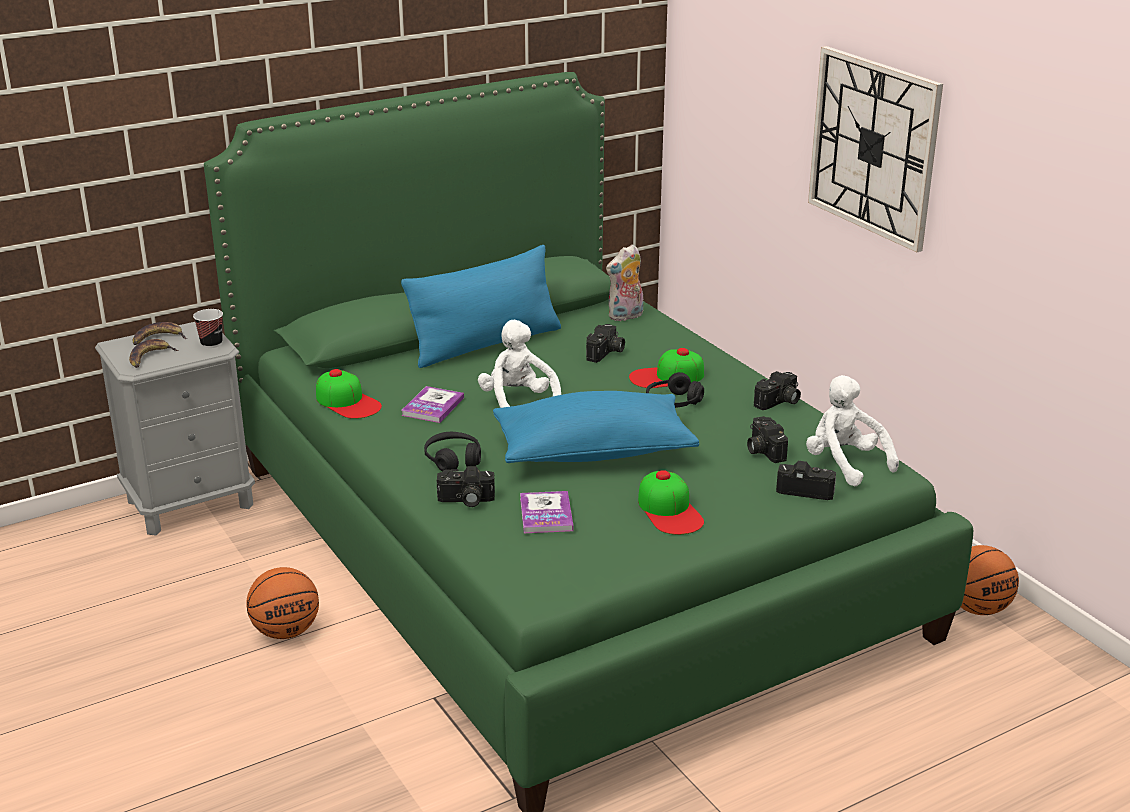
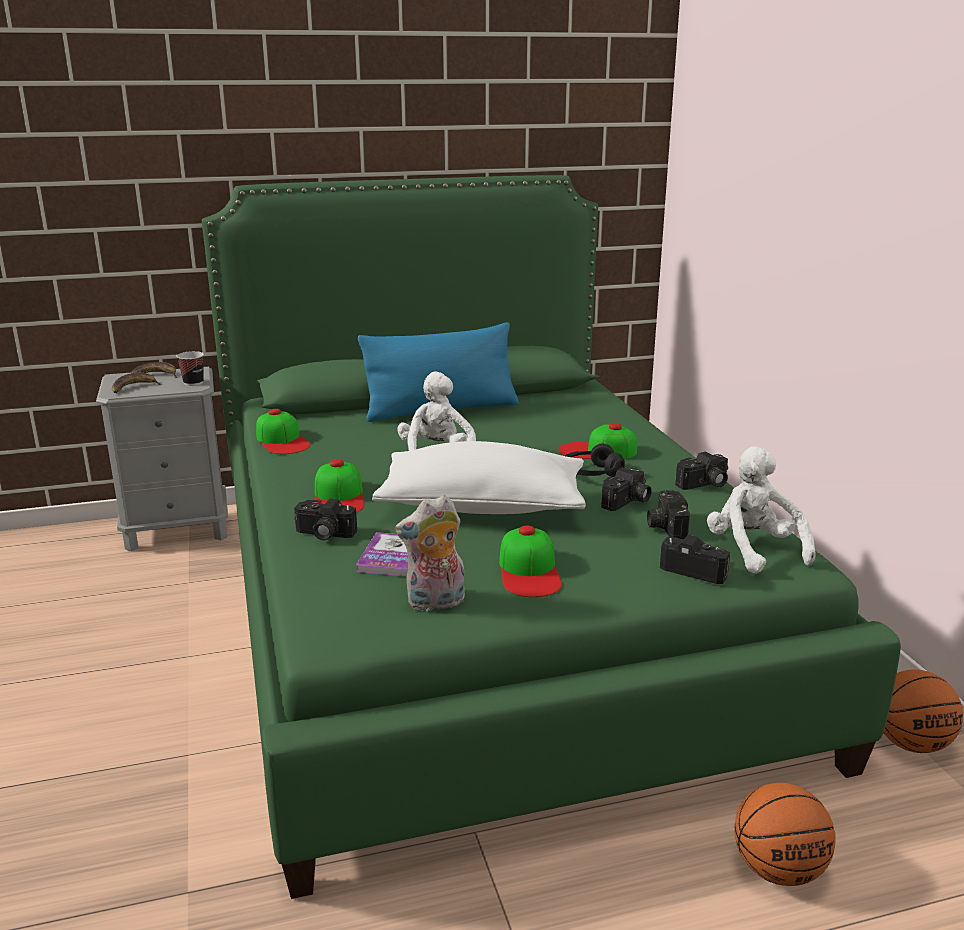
camera: 15 degrees right, 5 degrees down
basketball [246,567,319,639] -> basketball moved to [734,783,836,886]
book [401,386,464,423] -> none
black headphones [424,432,481,472] -> cap [315,459,364,513]
blue pillow [493,391,699,463] -> white pillow [372,441,586,514]
camera [586,324,625,363] -> camera moved to [601,468,652,511]
plush toy [606,244,643,321] -> plush toy moved to [395,495,465,611]
wall clock [808,46,943,252] -> none

